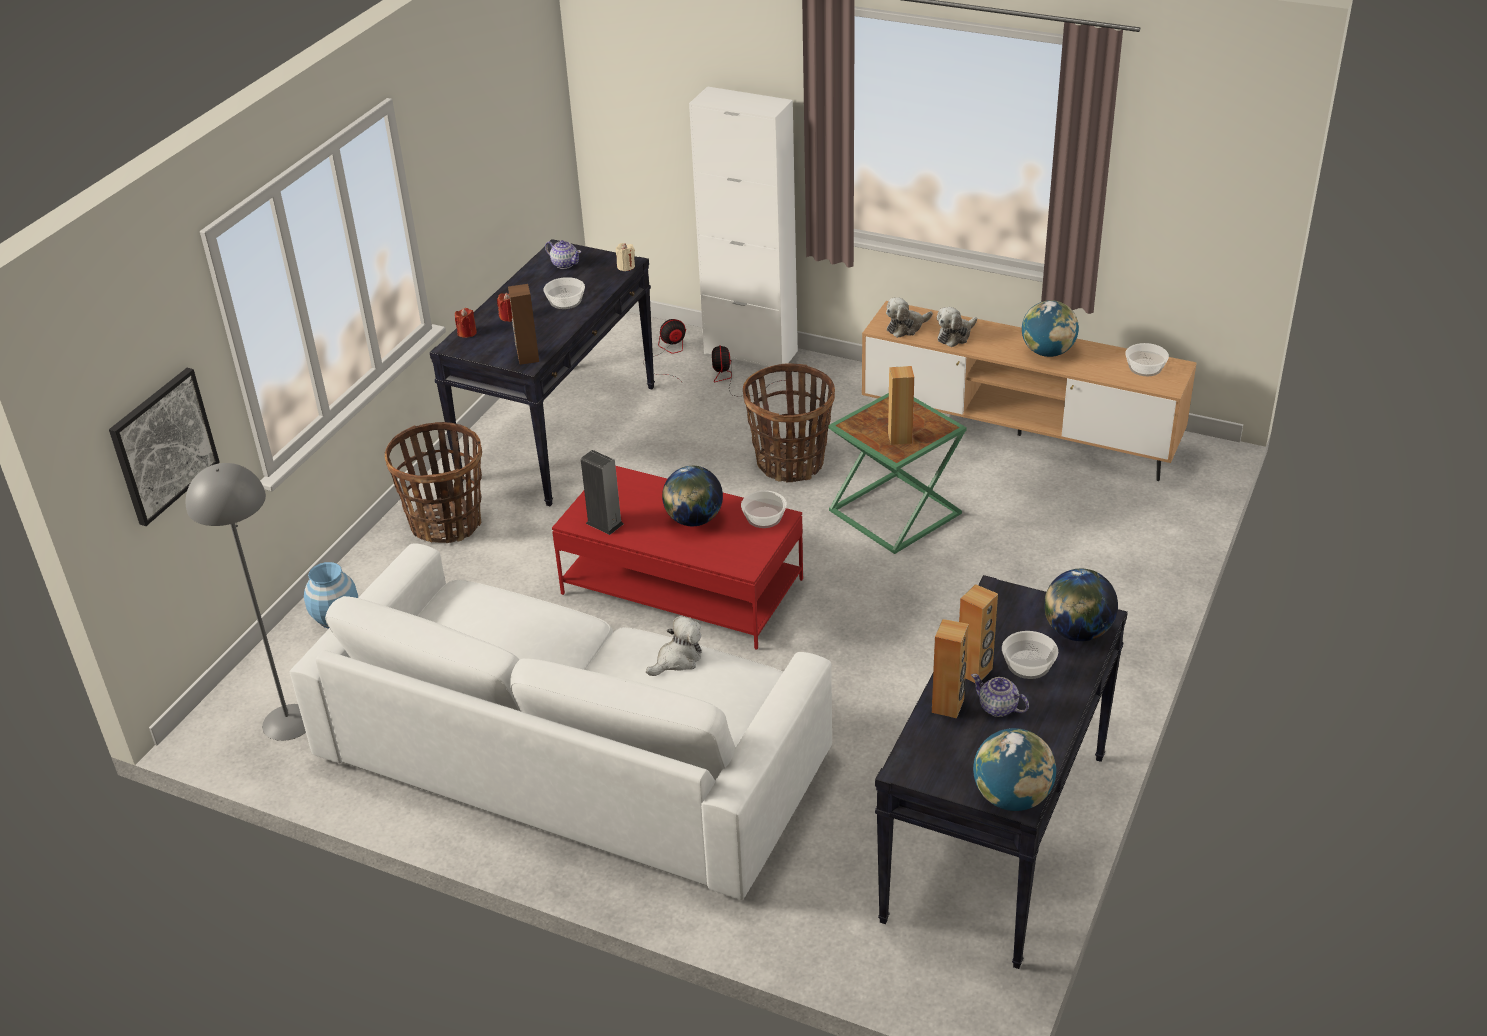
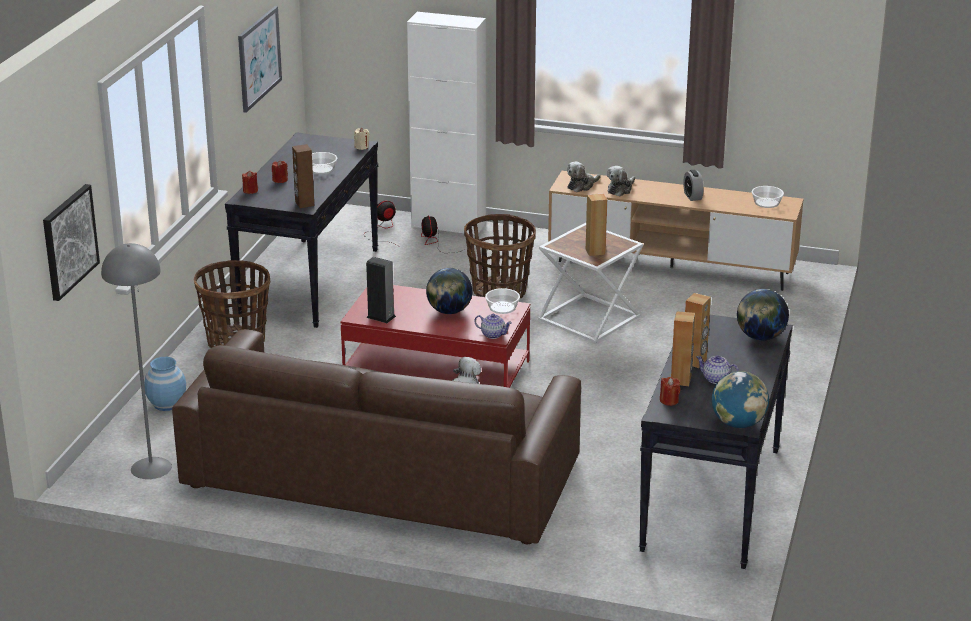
camera: 10 degrees left, 10 degrees down
white sofa [290,543,832,900] -> brown sofa [172,329,581,544]
teapot [545,240,581,269] -> teapot moved to [474,314,512,339]
green side table [828,393,967,554] -> white side table [538,223,643,343]
bowl [1002,631,1058,679] -> none
globe [1022,300,1079,357] -> alarm clock [683,170,703,201]
none -> picture [238,6,282,113]
none -> red candle [660,377,680,406]

